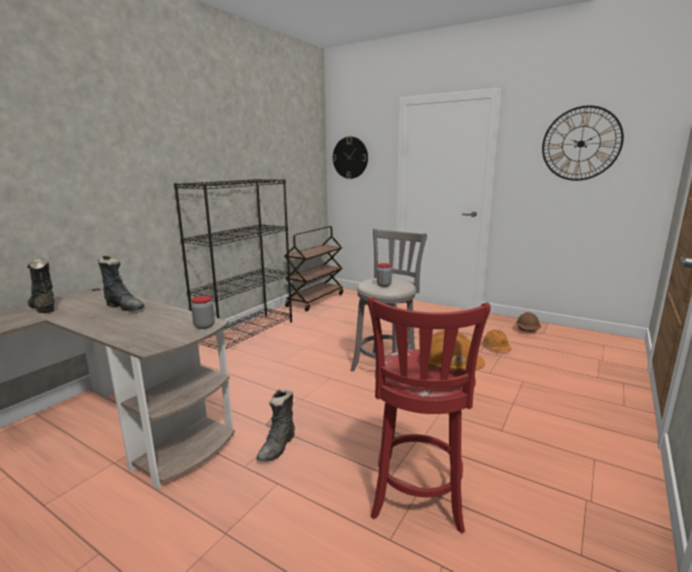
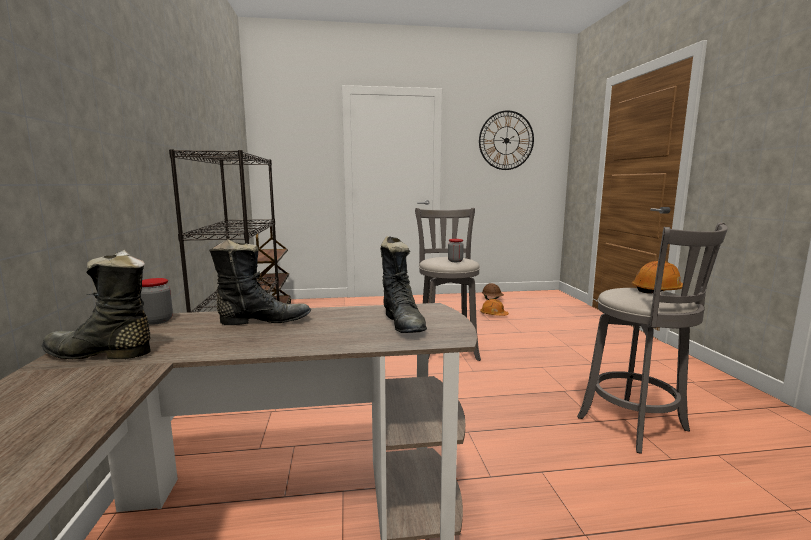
camera: 40 degrees left, 5 degrees down
jar [191,296,215,329] -> jar moved to [141,278,173,325]
black boot [256,390,295,462] -> black boot moved to [380,236,427,333]
wall clock [332,137,368,179] -> none
red stool [368,296,491,533] -> grey stool [577,223,728,454]

